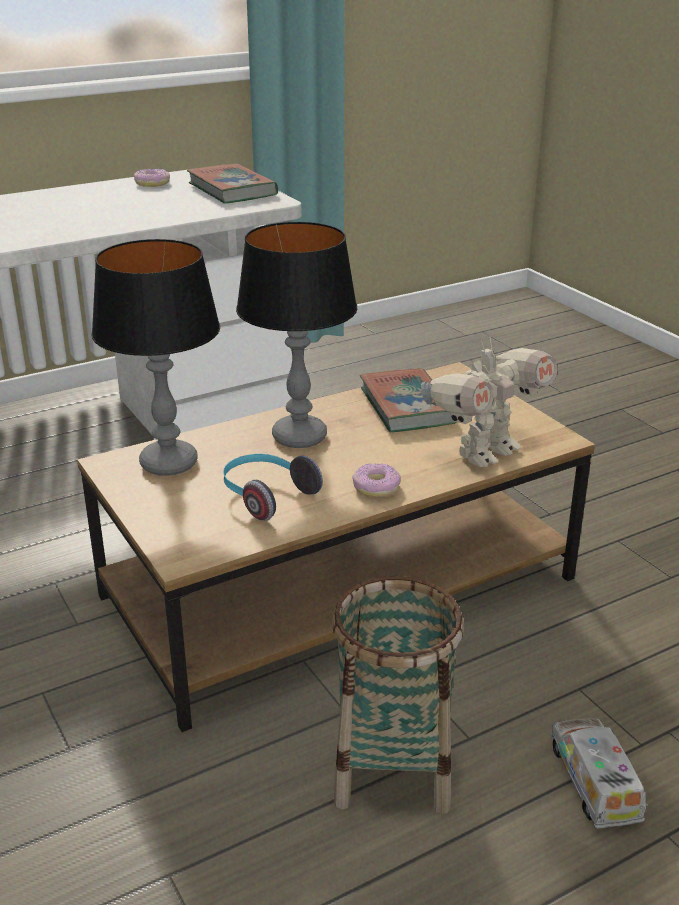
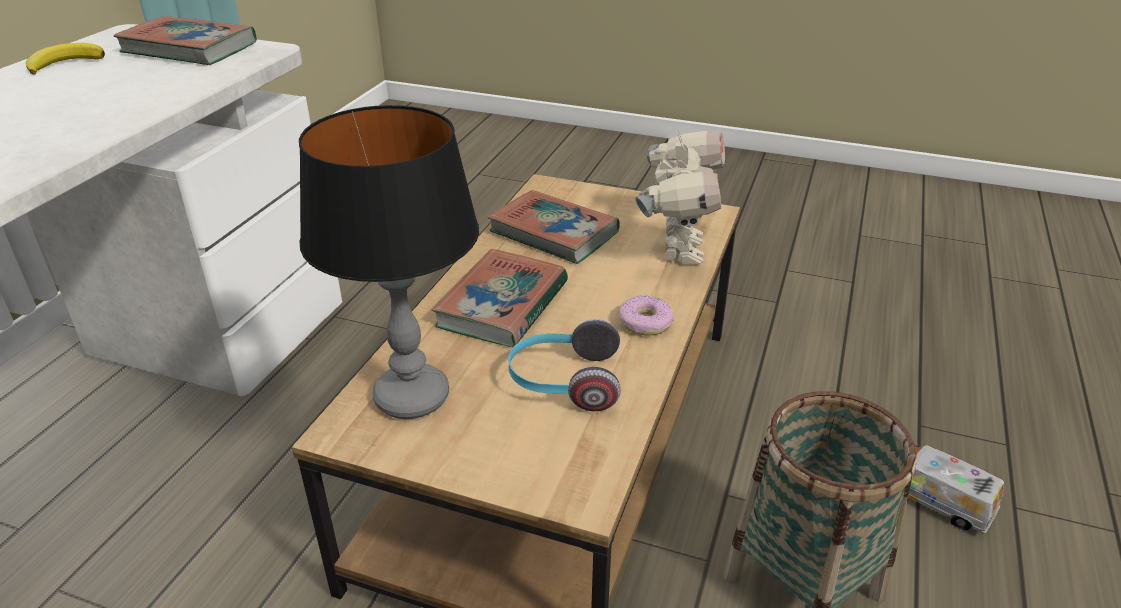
camera: 40 degrees left, 5 degrees up
donut [134,169,170,187] -> banana [26,43,105,75]
table lamp [236,222,357,448] -> book [432,249,568,347]

